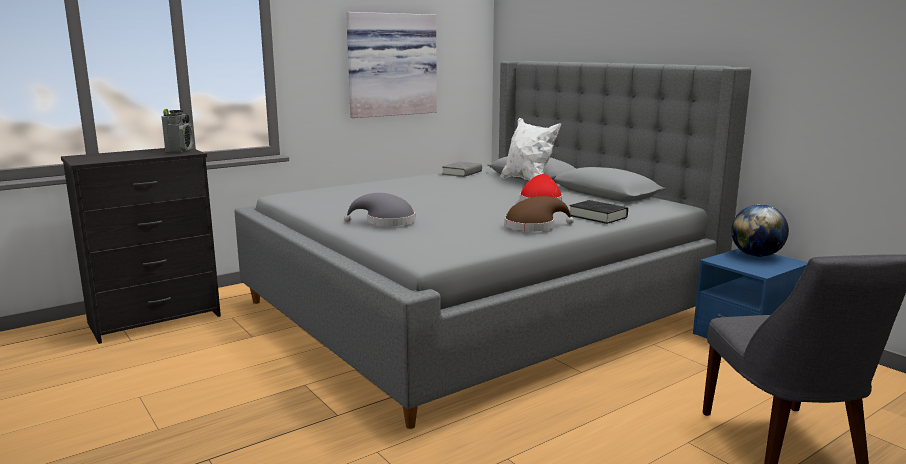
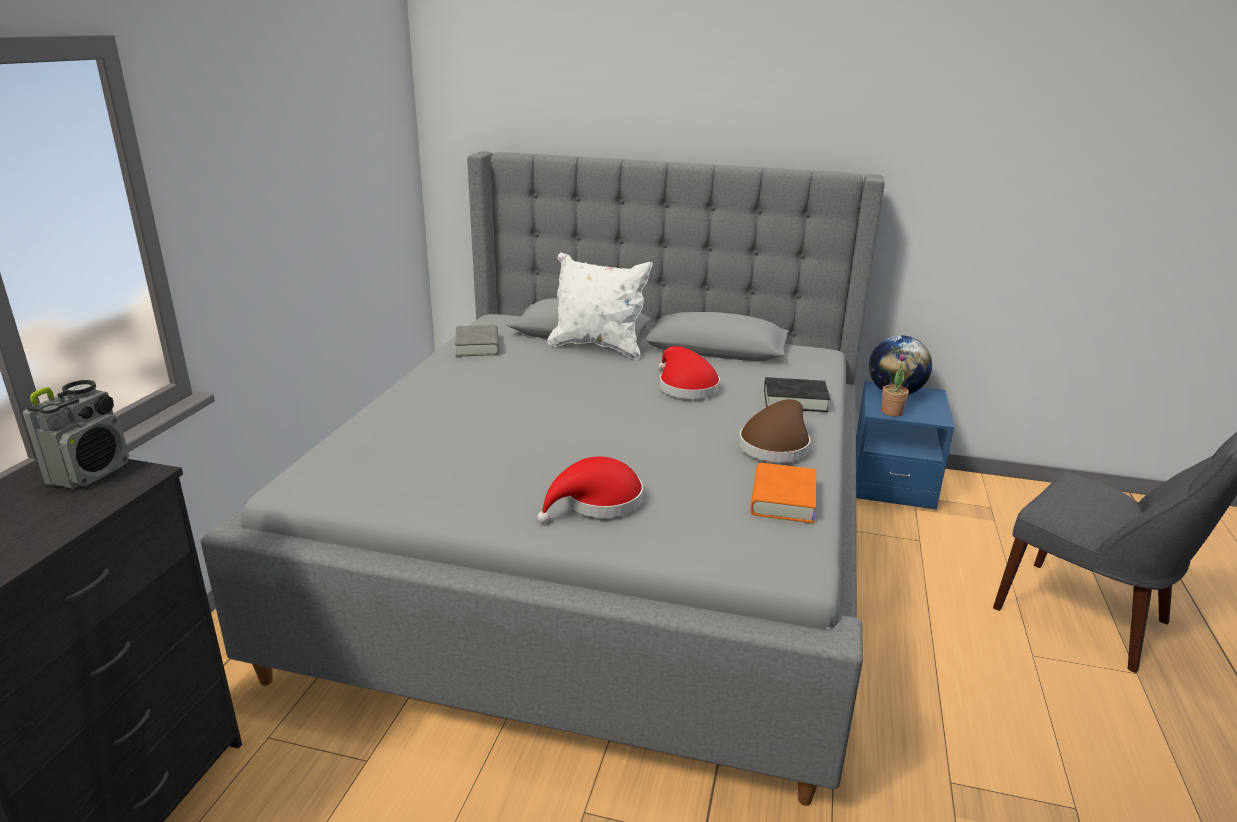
camera: 40 degrees left, 10 degrees up
radio [162,109,194,153] -> radio turned 60 degrees clockwise [23,380,129,489]
grey hat [344,193,415,226] -> red hat [537,457,643,524]
picture [346,12,437,118] -> none
none -> orange book [751,463,816,523]
none -> potted plant [881,354,909,417]

